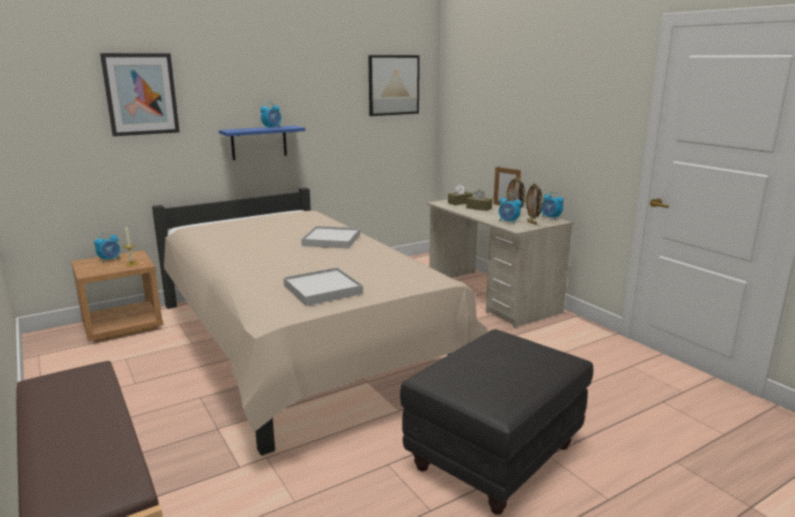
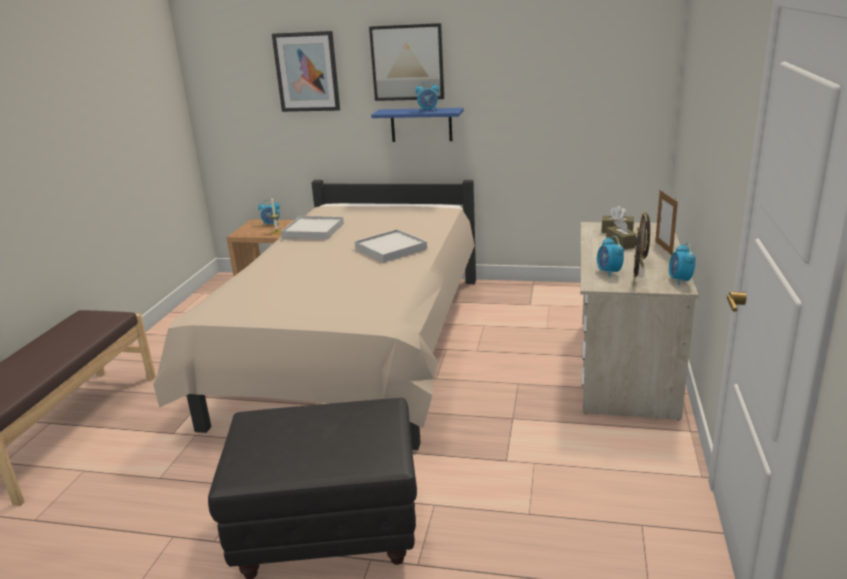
camera: 45 degrees right, 5 degrees up
white tray [283,267,363,306] -> white tray moved to [281,216,344,240]
picture [368,55,420,116] -> picture moved to [369,23,444,101]

